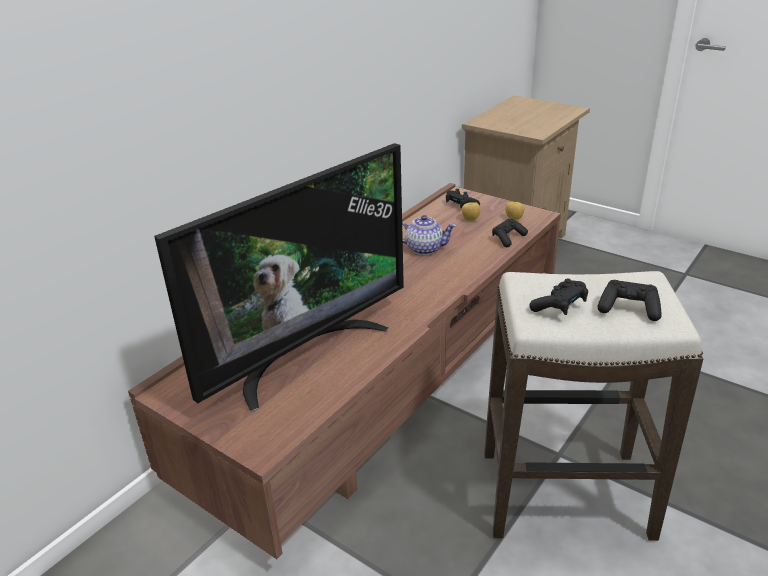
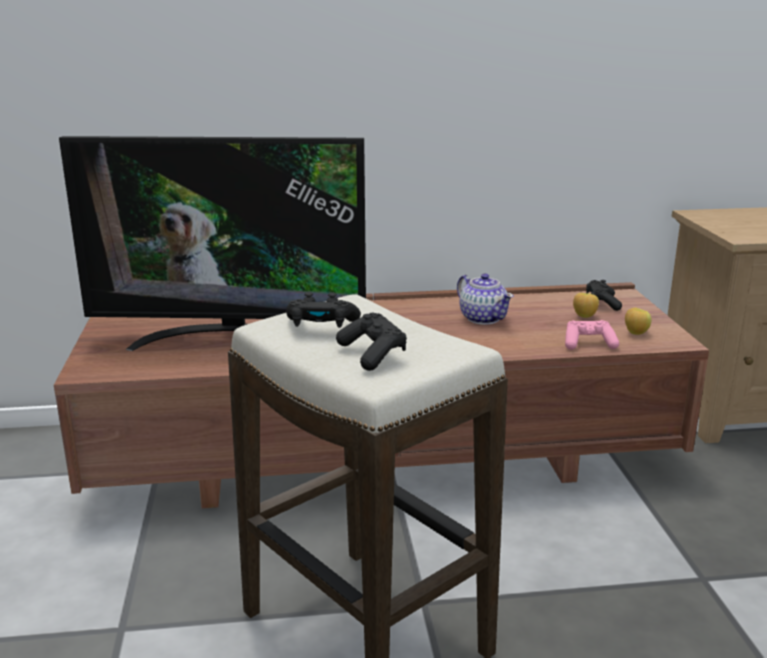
camera: 45 degrees right, 10 degrees down
black game controller [492,219,528,247] -> pink game controller [565,320,619,350]

